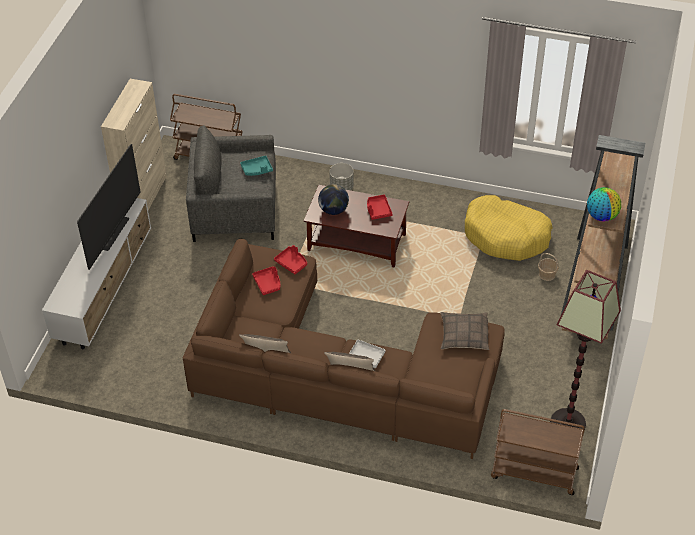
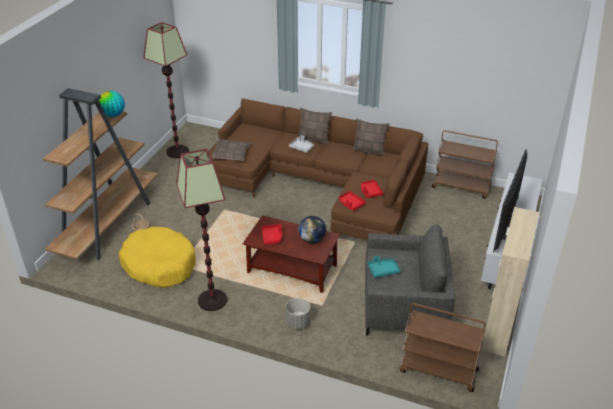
camera: 175 degrees left, 10 degrees down
brown cart [491,409,585,495] -> brown cart moved to [432,130,498,199]
none -> floor lamp [176,149,227,311]

